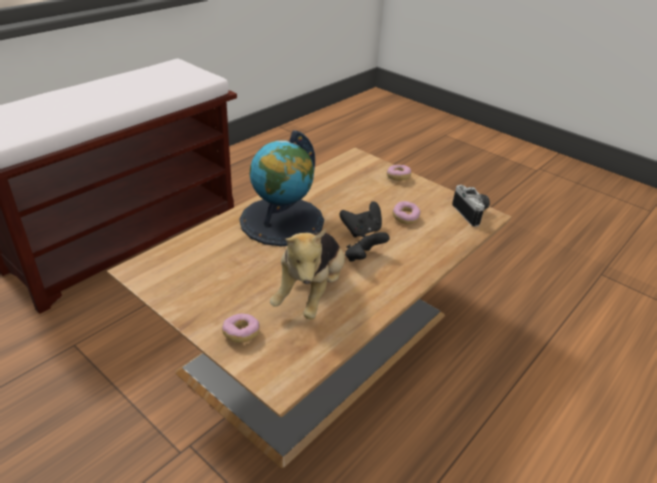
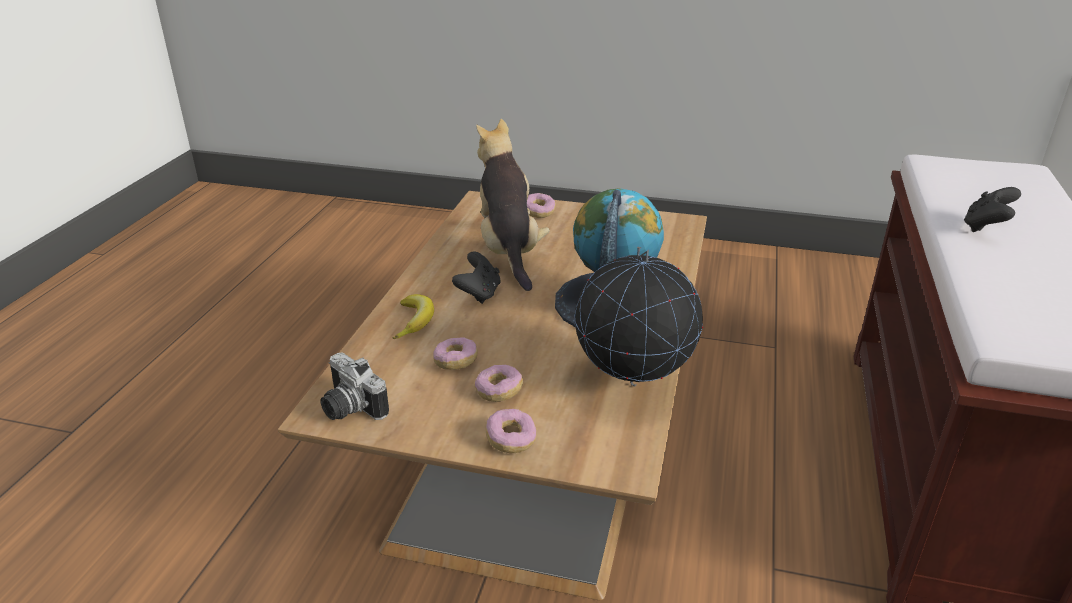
camera: 155 degrees right, 5 degrees down
black game controller [340,201,382,238] -> black game controller moved to [964,187,1021,232]
none -> banana [393,294,434,339]
none -> donut [475,365,523,402]
none -> globe [575,246,703,387]

